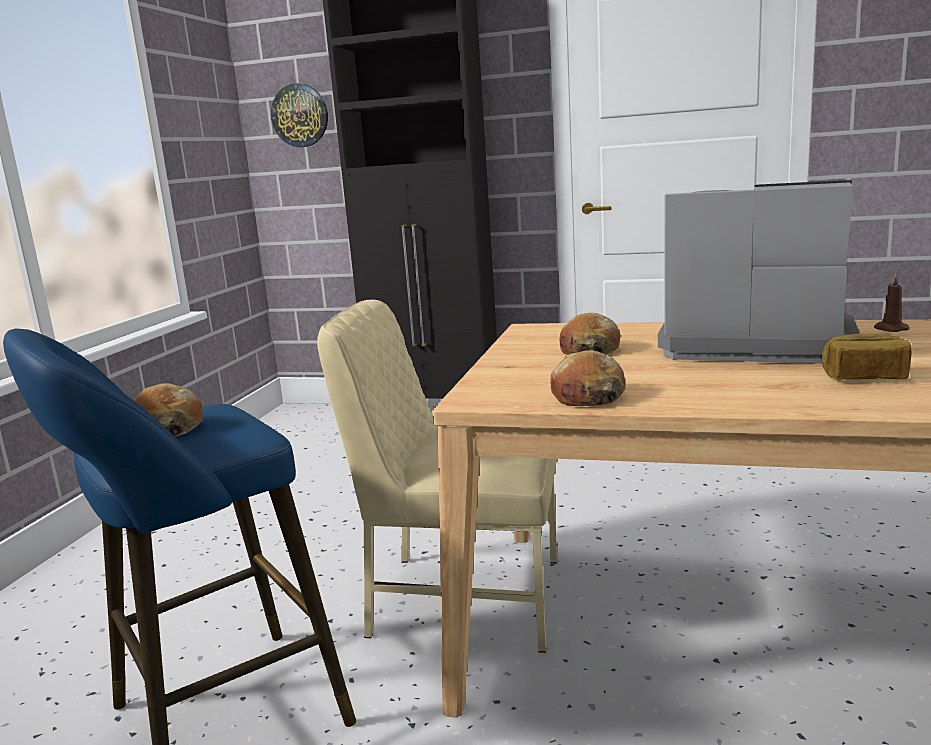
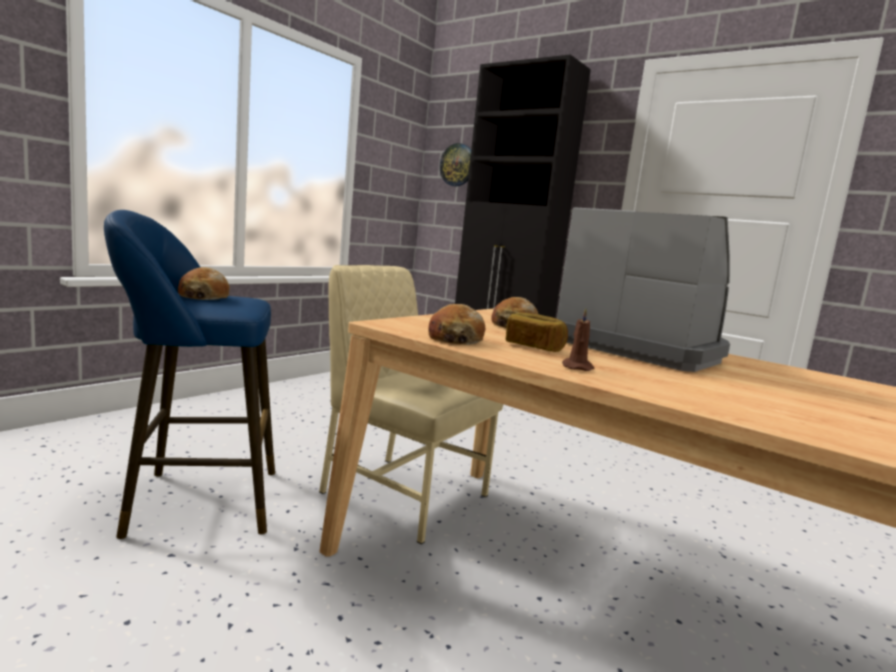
camera: 20 degrees right, 5 degrees down
bread [821,334,912,380] -> bread moved to [506,313,568,352]
brown candle [874,273,910,332] -> brown candle moved to [562,309,594,371]

